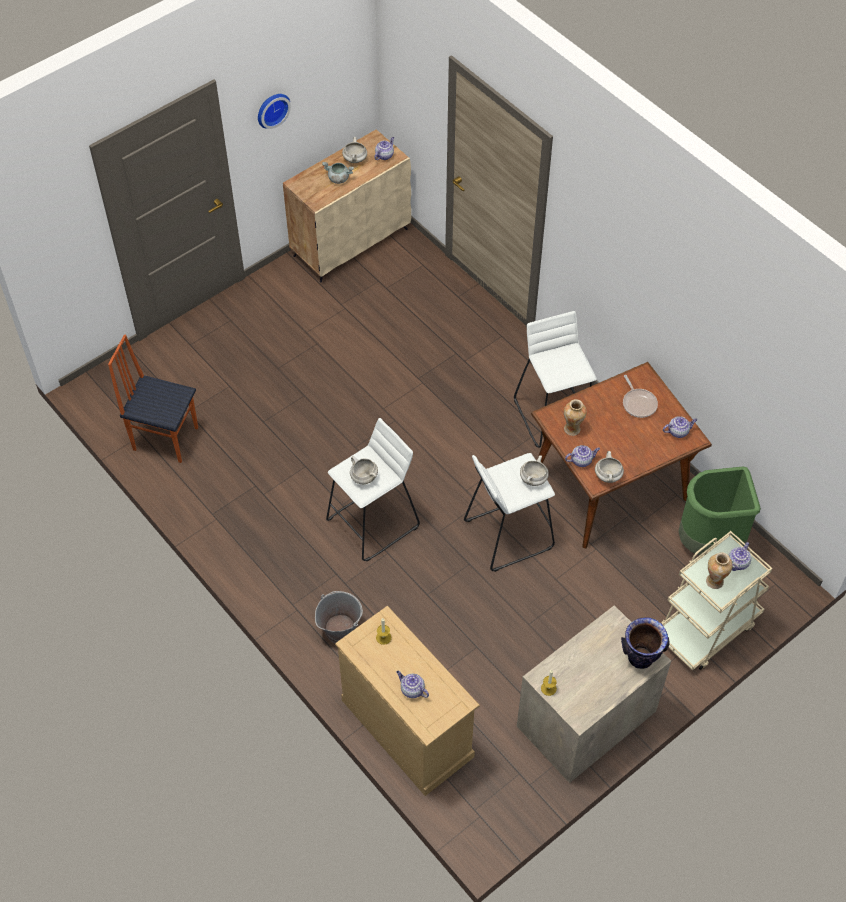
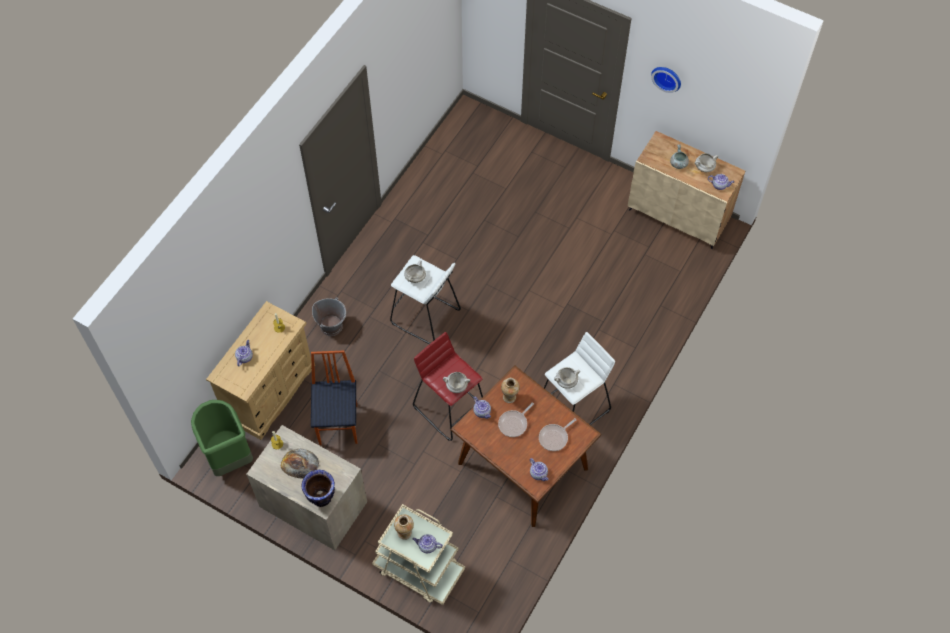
camera: 70 degrees right, 5 degrees up
chair [108,334,198,463] -> chair moved to [311,351,357,445]
white stool [464,453,555,572] -> red stool [413,332,483,441]
white cooking pot [595,451,624,483] -> white cooking pot moved to [554,367,580,389]
green trash can [678,466,761,555] -> green trash can moved to [191,400,253,476]
none -> bread [281,449,319,479]
none -> frying pan [498,403,534,437]

